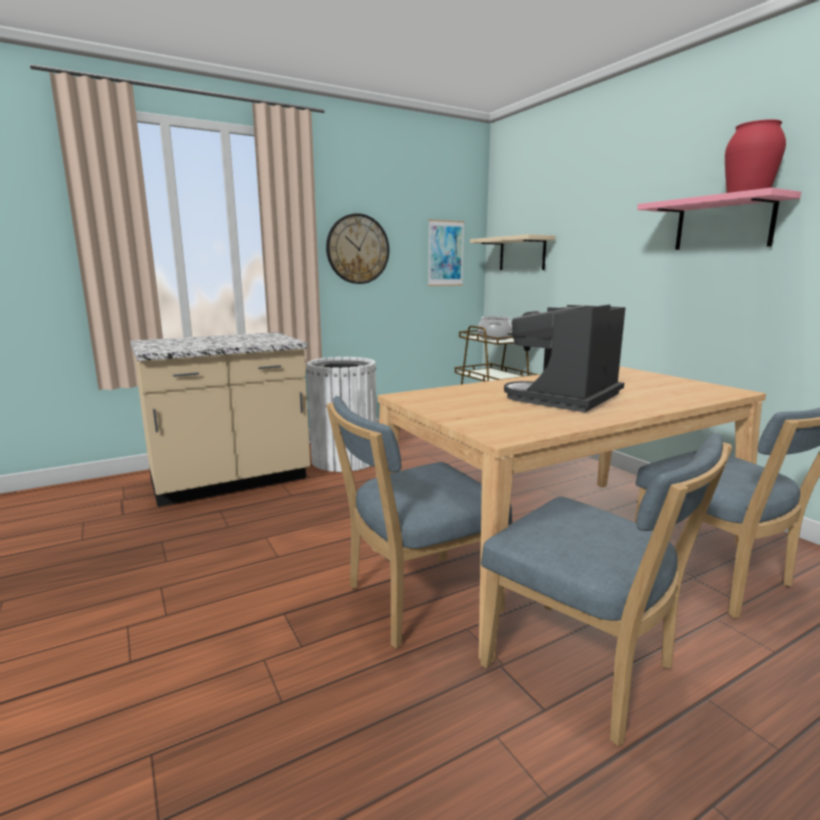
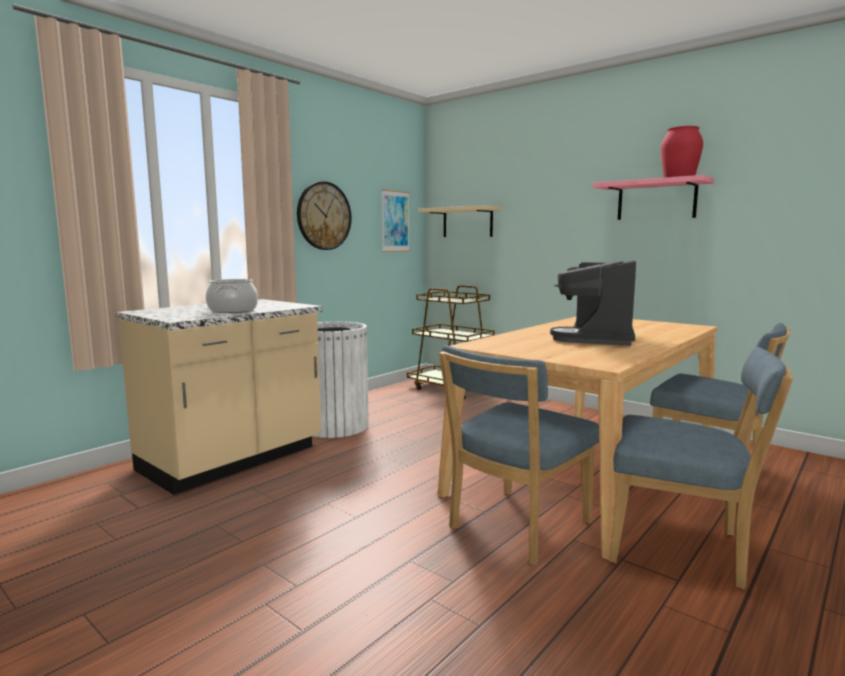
camera: 20 degrees left, 5 degrees down
cooking pot [478,316,512,340] -> cooking pot moved to [206,279,258,313]

